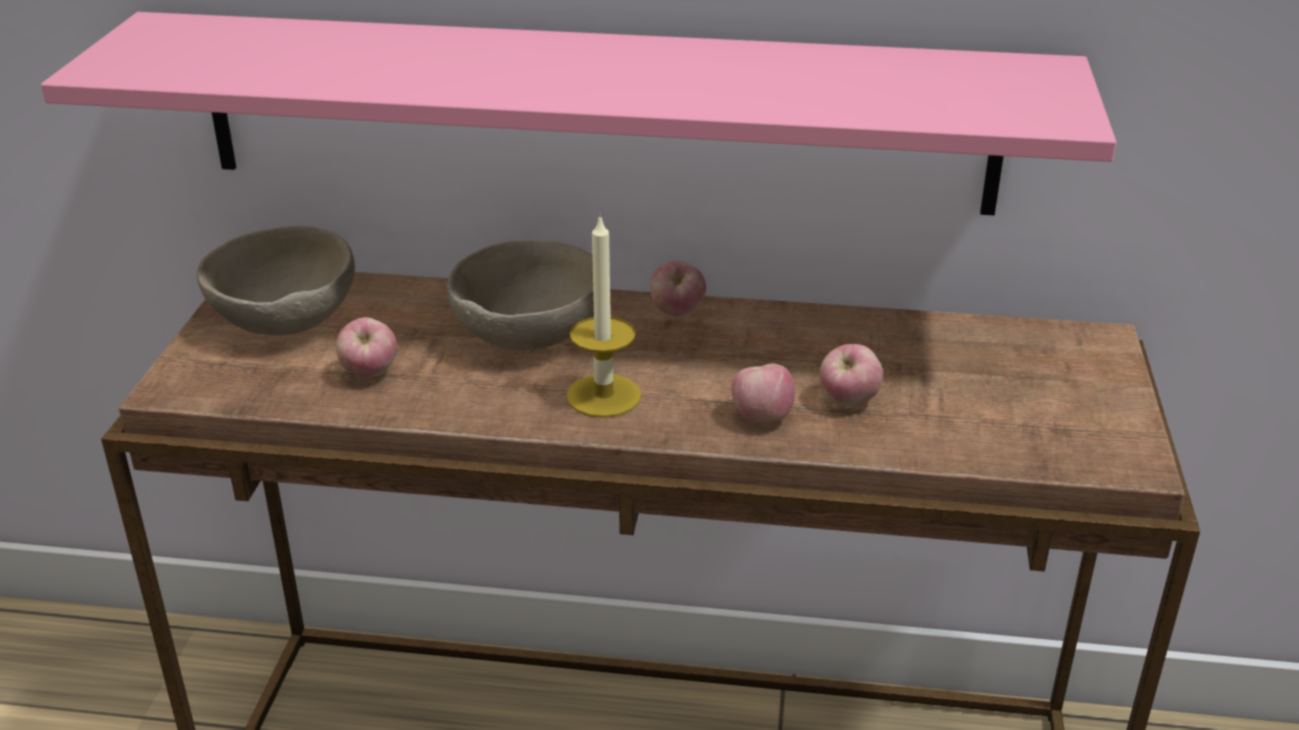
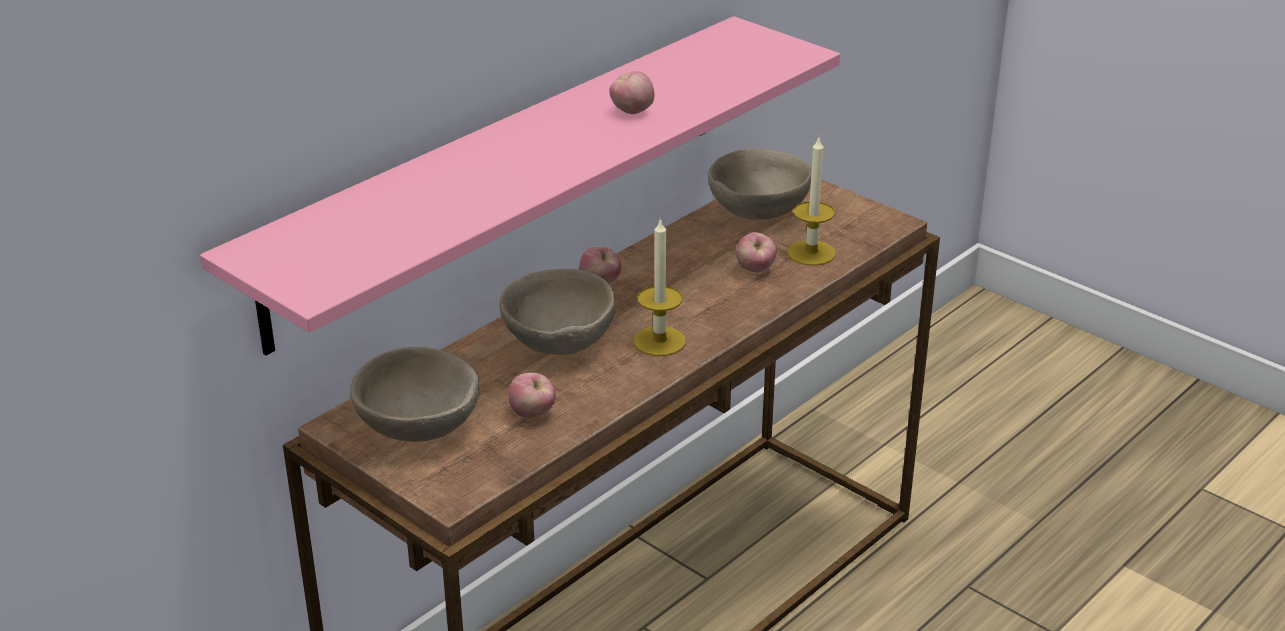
camera: 55 degrees left, 0 degrees up
apple [731,364,795,423] -> apple moved to [609,71,654,114]
none -> beige bowl [708,148,811,221]
none -> candle [787,138,836,266]

